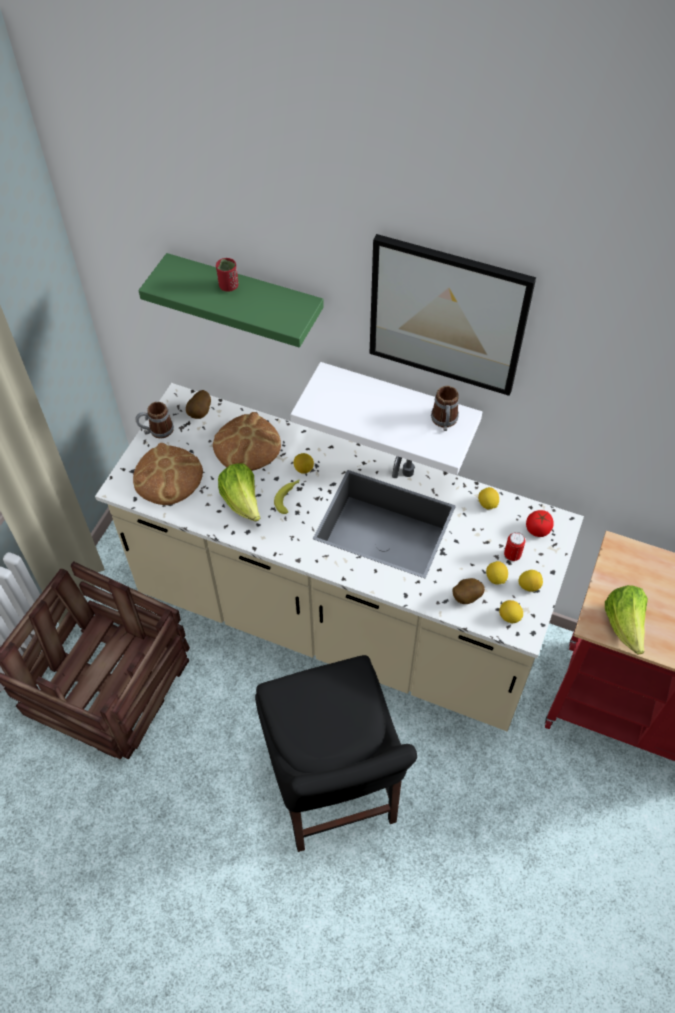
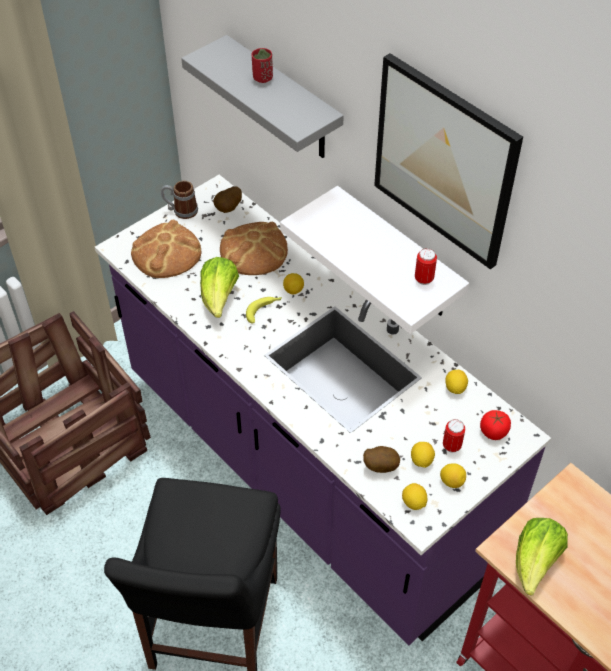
camera: 25 degrees right, 5 degrees down
beige counter [95,383,584,731] -> purple counter [95,175,551,645]
green shelf [138,253,324,348] -> grey shelf [181,35,344,158]
mug [431,386,459,431] -> can [415,248,437,285]

